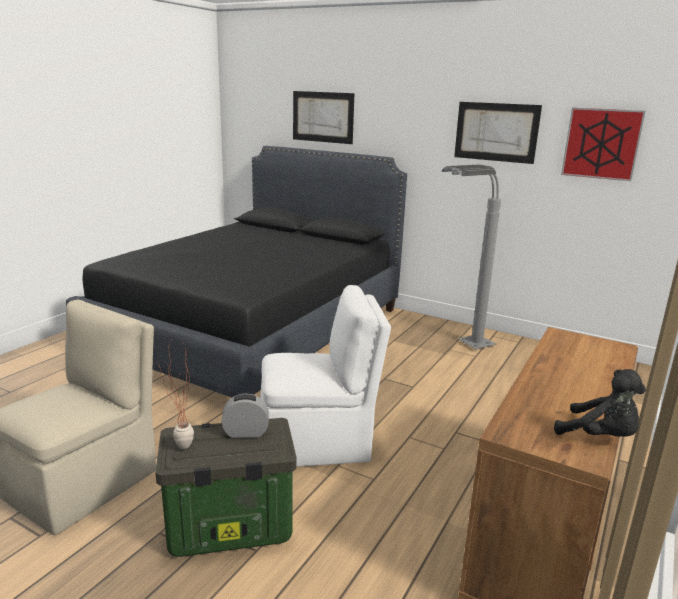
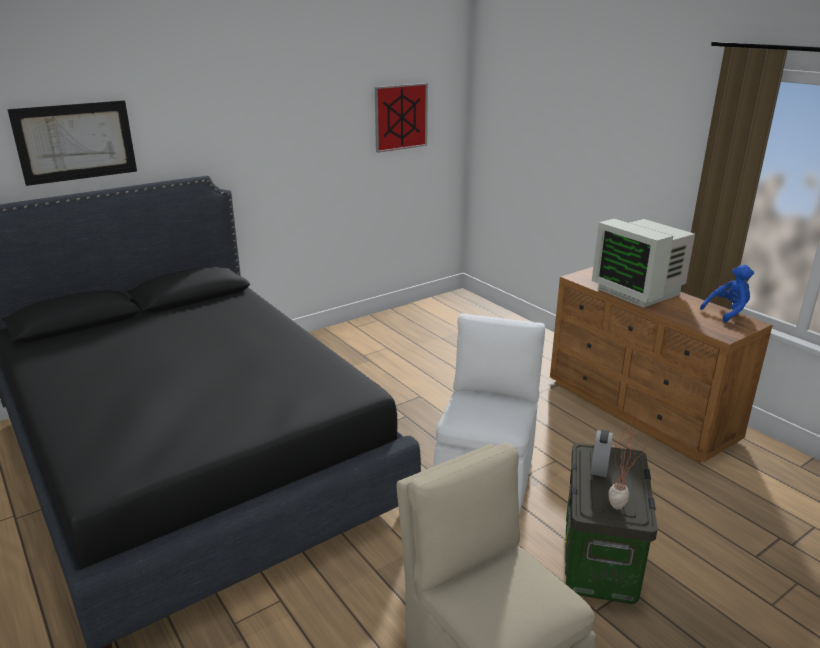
camera: 65 degrees left, 5 degrees up
grey floor lamp [442,165,501,350] -> none
picture [454,102,542,164] -> none
black plush toy [554,369,646,437] -> blue plush toy [700,265,754,322]
none -> monitor [592,218,695,308]

